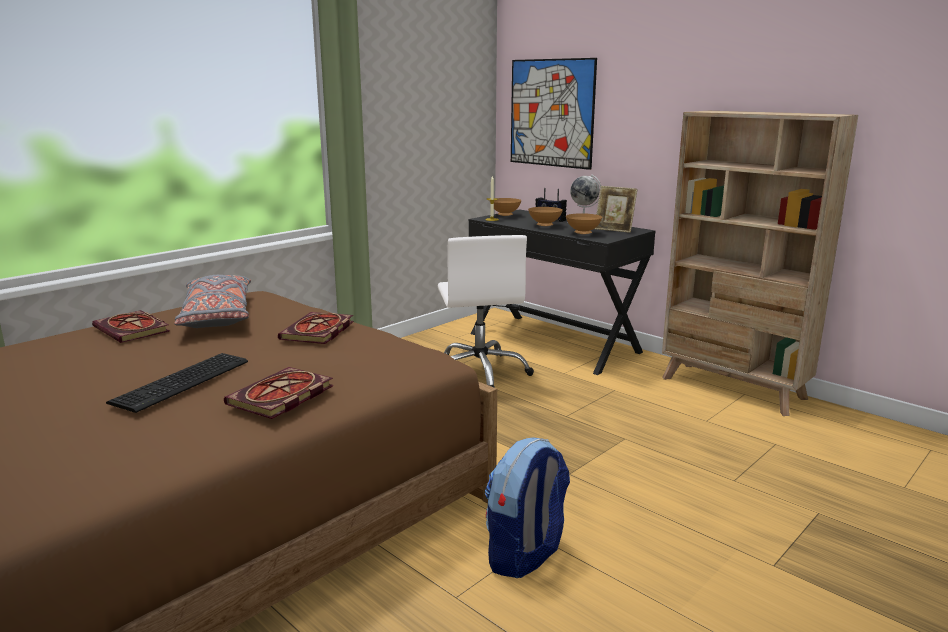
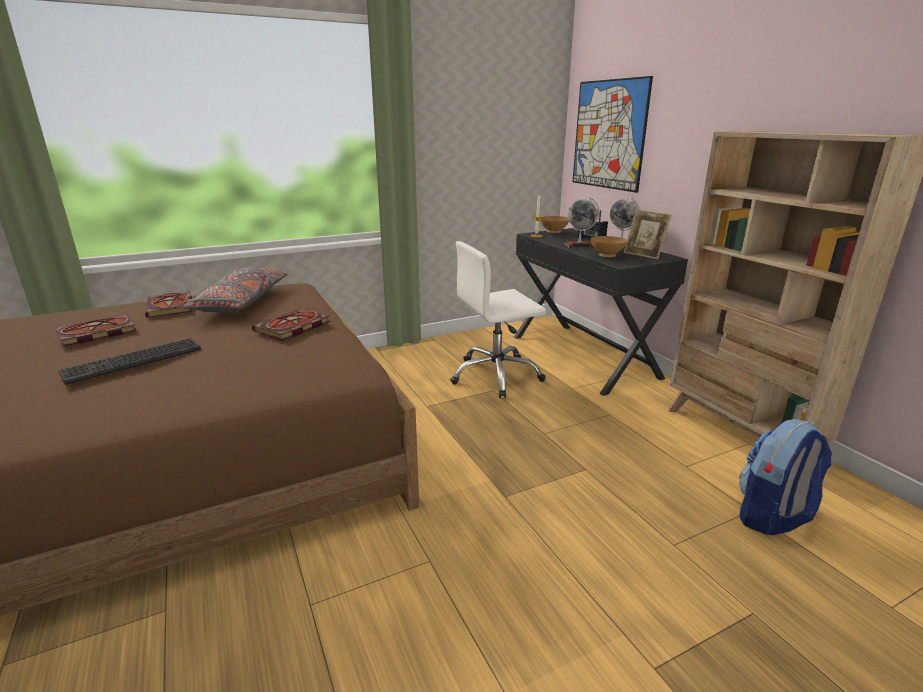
camera: 20 degrees right, 5 degrees up
book [224,367,333,419] -> book moved to [55,314,137,347]
white office chair [438,235,534,388] -> white office chair turned 60 degrees clockwise [450,241,546,398]
backpack [485,437,570,578] -> backpack moved to [739,419,832,536]
brown bowl [528,207,563,226] -> globe [565,197,599,248]

